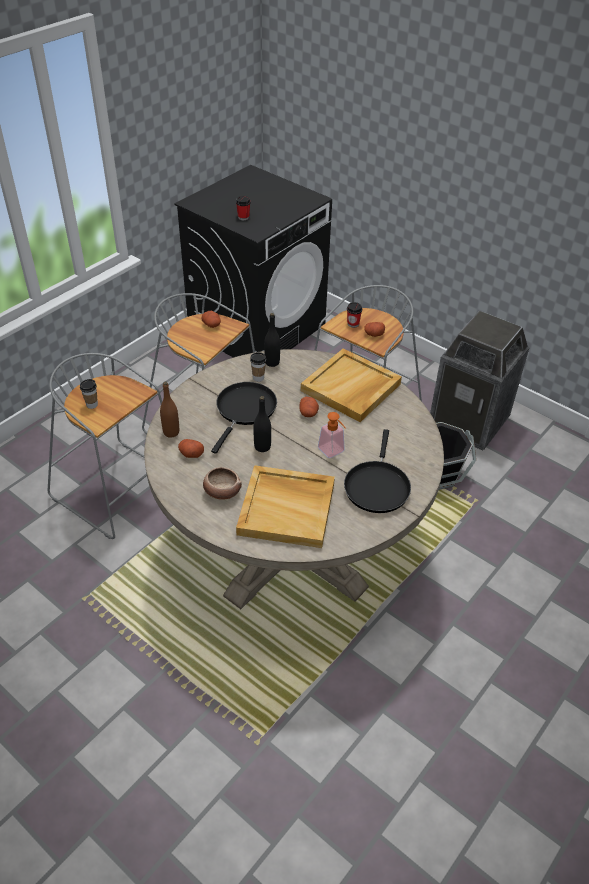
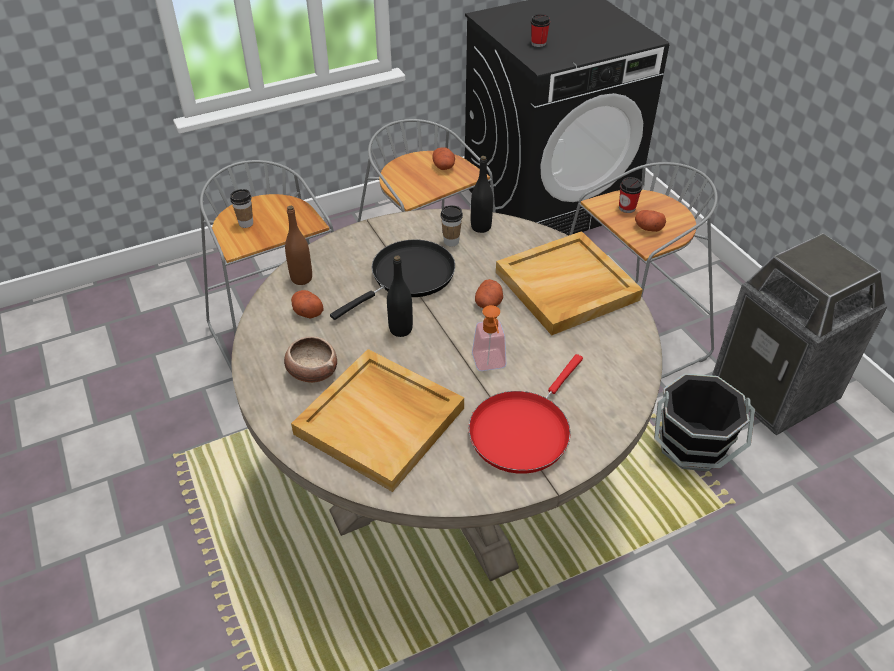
camera: 25 degrees right, 0 degrees up
black frying pan [344,429,411,513] -> red frying pan [469,354,583,474]

